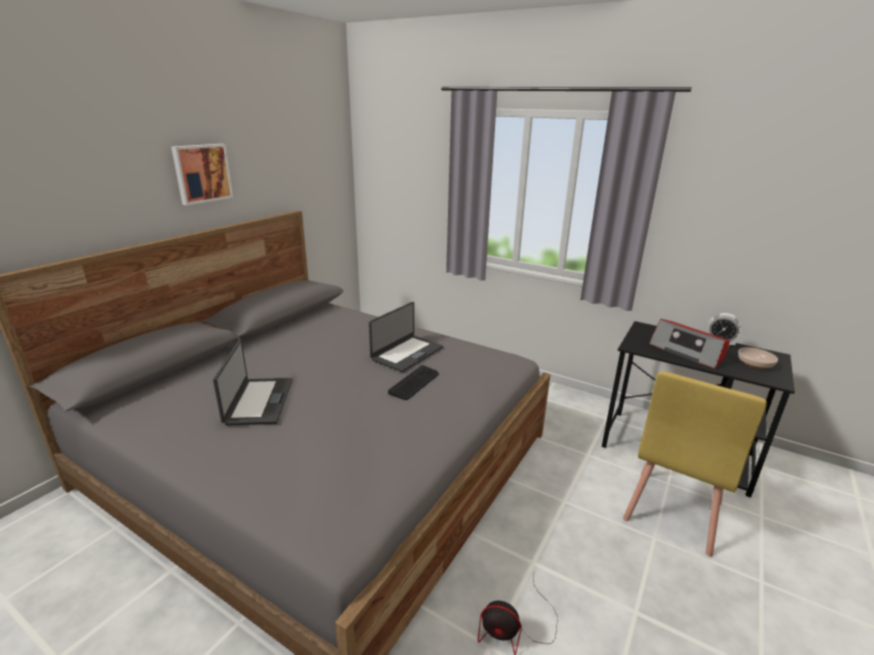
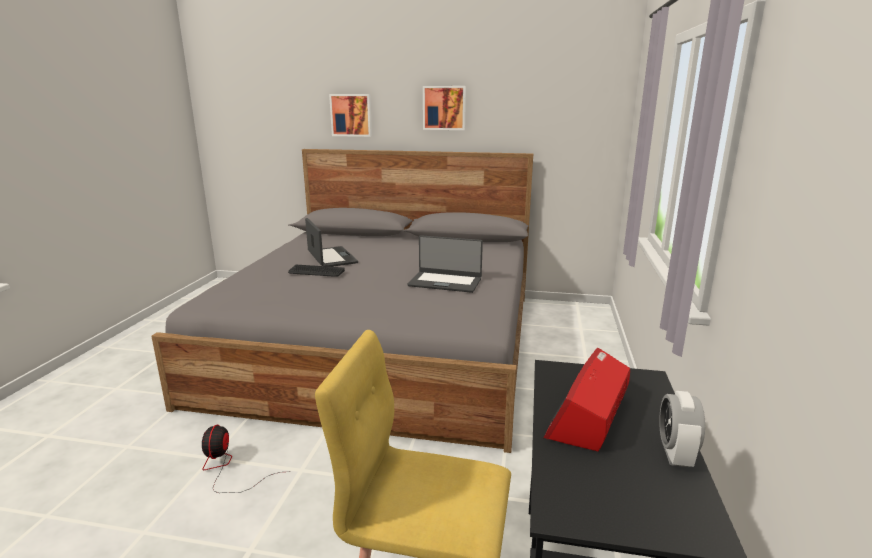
camera: 70 degrees right, 5 degrees down
laptop [213,340,293,426] -> laptop turned 90 degrees counterclockwise [305,218,358,267]
keyboard [388,365,439,400] -> keyboard moved to [288,265,345,277]
bowl [738,347,778,369] -> none
none -> picture [329,94,372,137]

